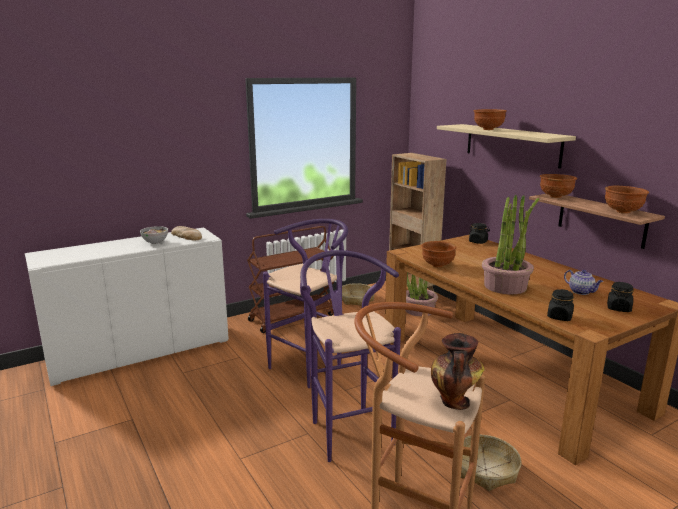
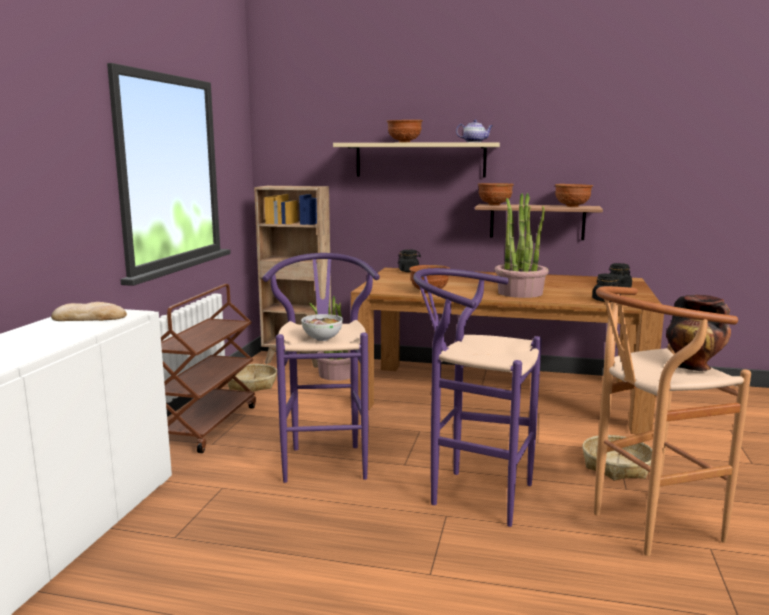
camera: 45 degrees left, 5 degrees down
bowl [140,226,168,244] -> bowl moved to [301,314,343,341]
teapot [564,270,603,295] -> teapot moved to [456,120,493,142]

